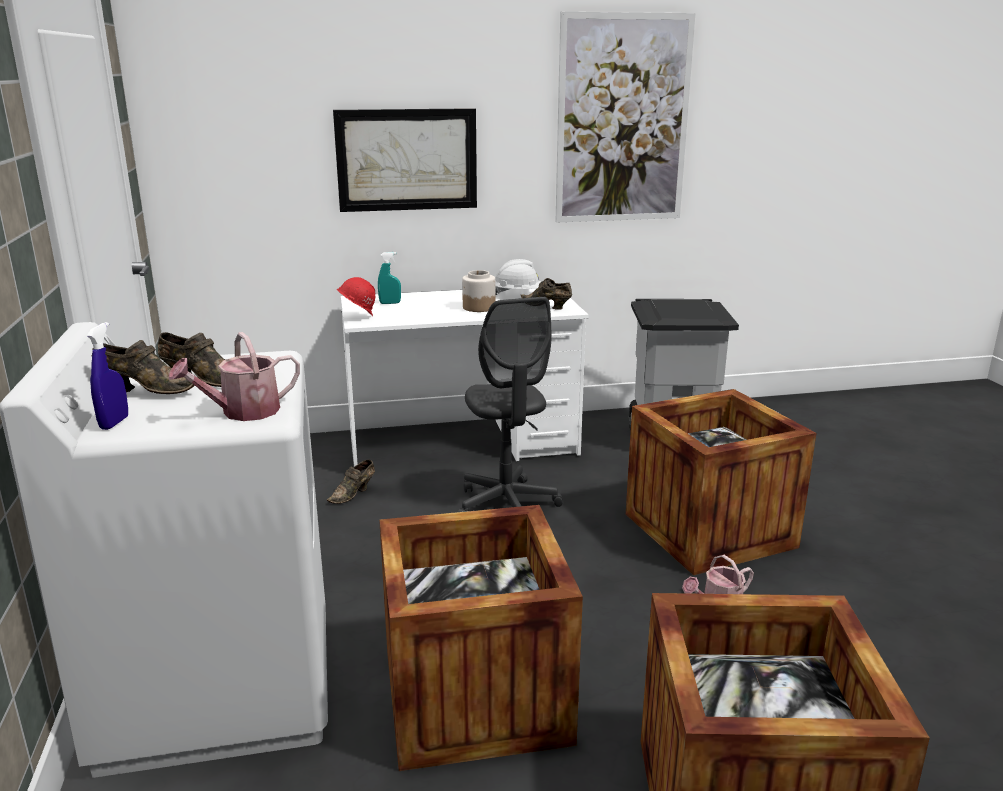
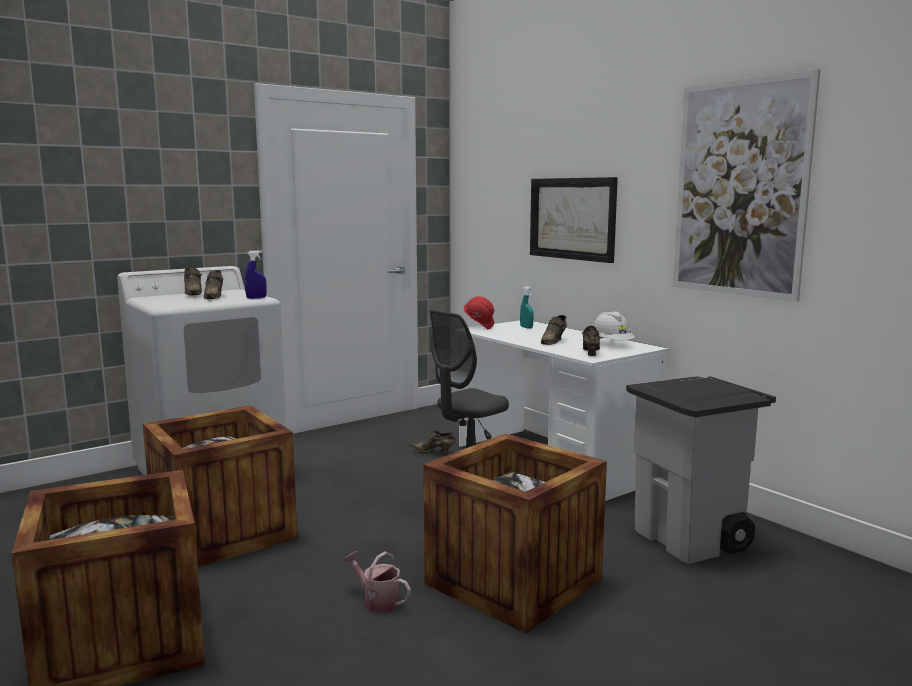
camera: 65 degrees right, 10 degrees down
blue spray bottle [87,322,128,430] -> blue spray bottle moved to [245,250,267,299]
watering can [169,332,300,421] -> none
jar [462,270,496,312] -> brown shoe [541,315,567,345]

